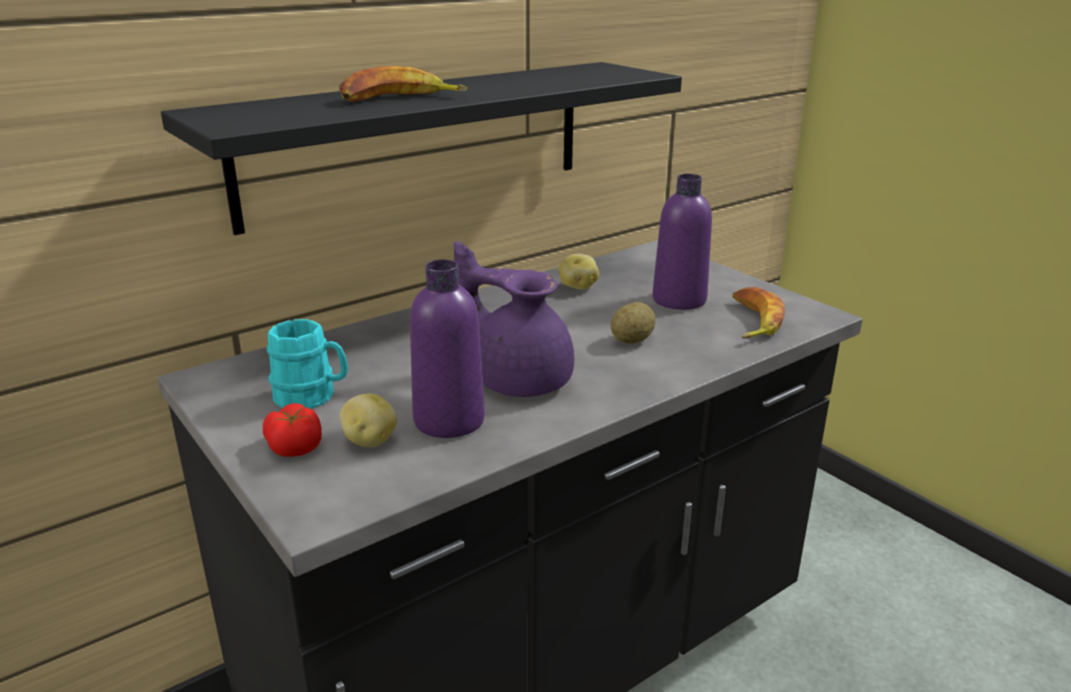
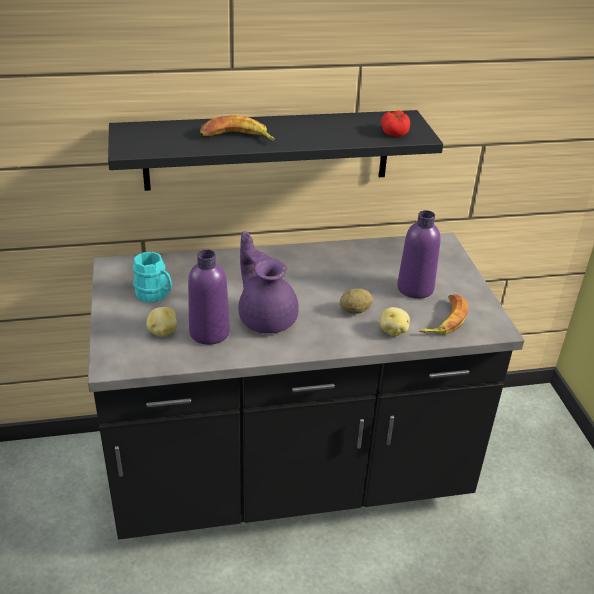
camera: 25 degrees right, 10 degrees up
tomato [263,403,322,457] -> tomato moved to [381,110,410,137]
potato [558,254,599,290] -> potato moved to [380,307,410,336]

